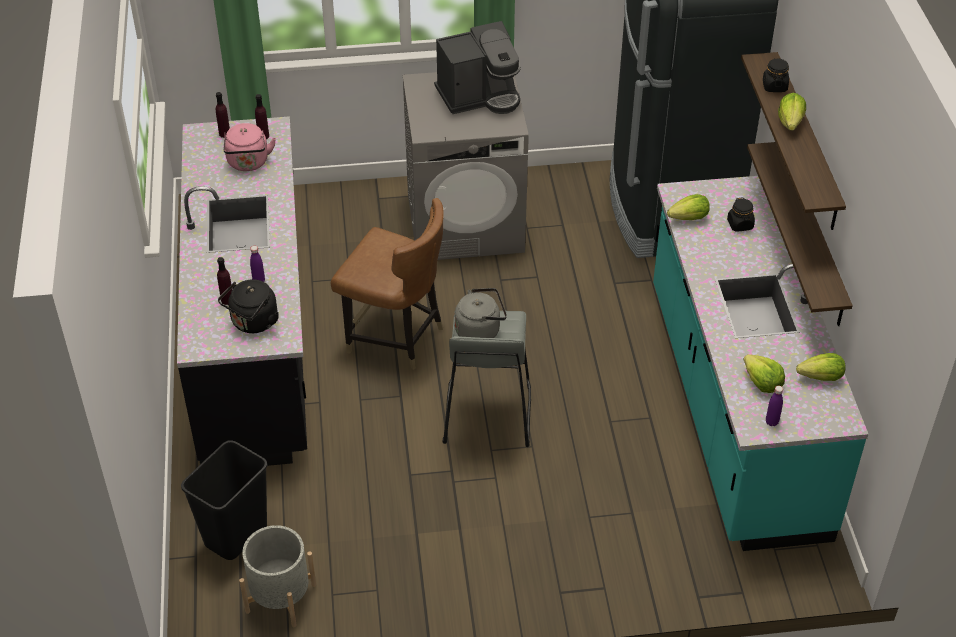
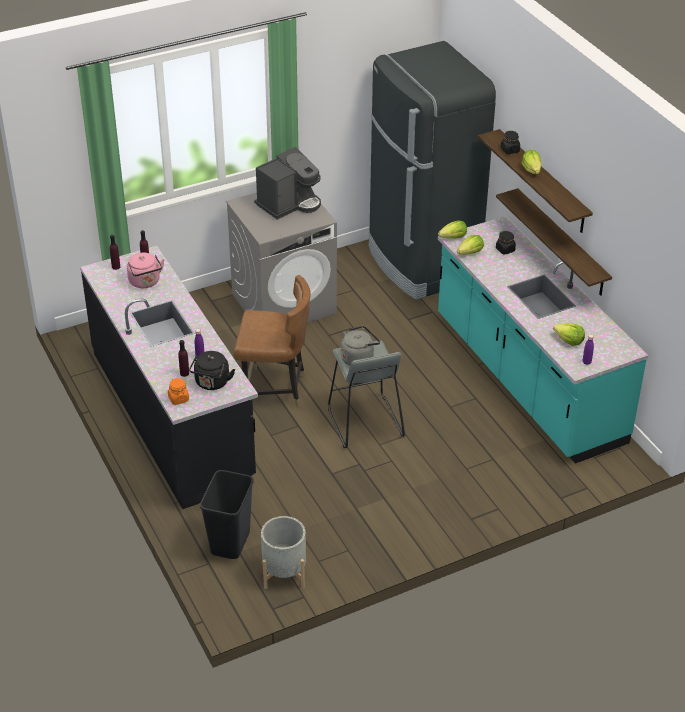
camera: 20 degrees left, 5 degrees down
lettuce [796,353,846,381] -> lettuce moved to [438,220,467,239]
none -> orange jar [168,378,189,405]

